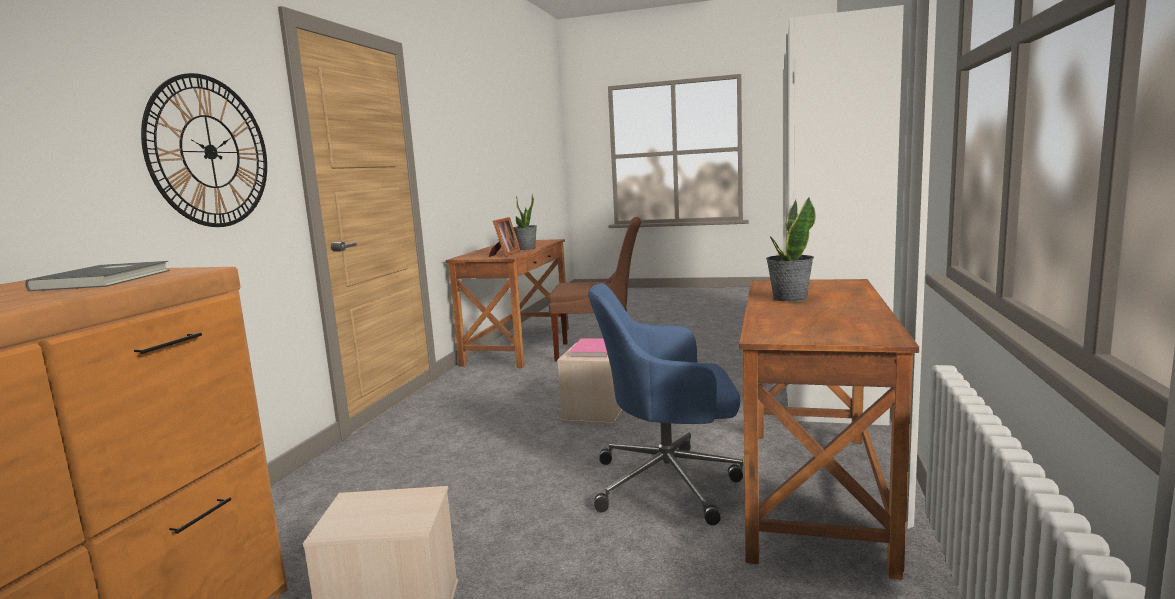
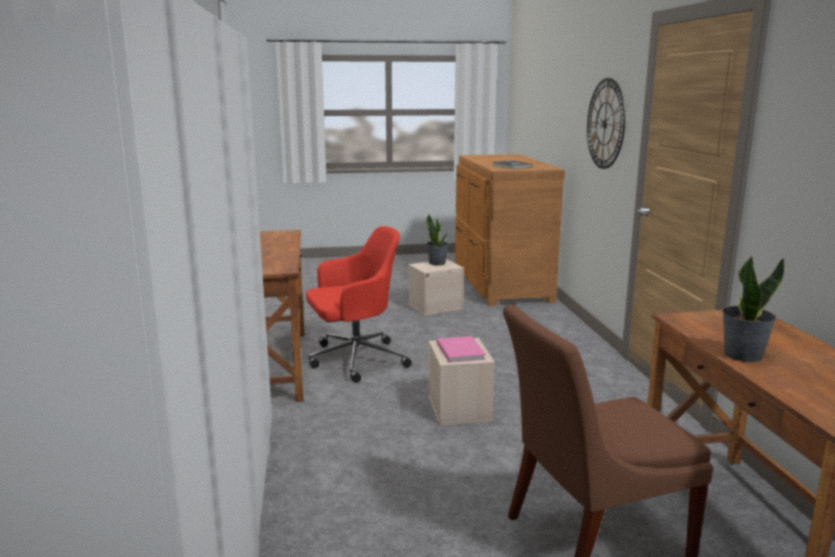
camera: 155 degrees right, 5 degrees up
picture frame [488,217,521,257] -> none
blue office chair [588,283,743,525] -> red office chair [306,226,412,383]
potted plant [766,198,816,302] -> potted plant moved to [426,214,449,266]

